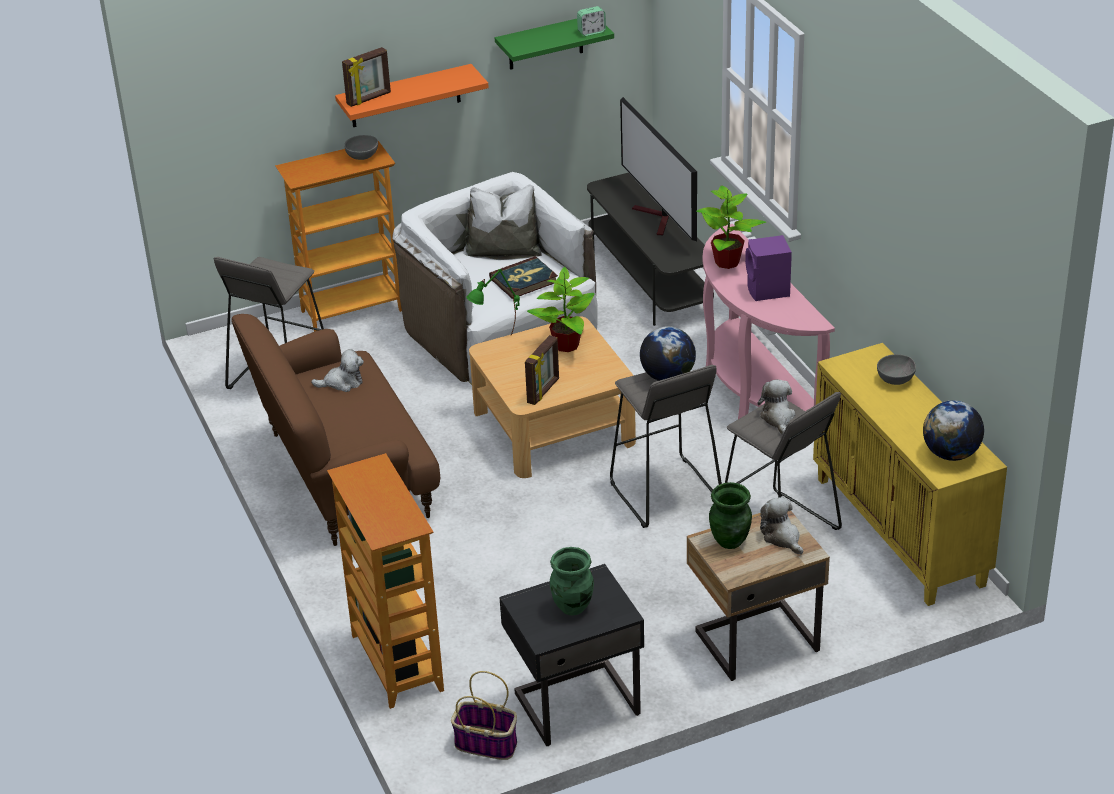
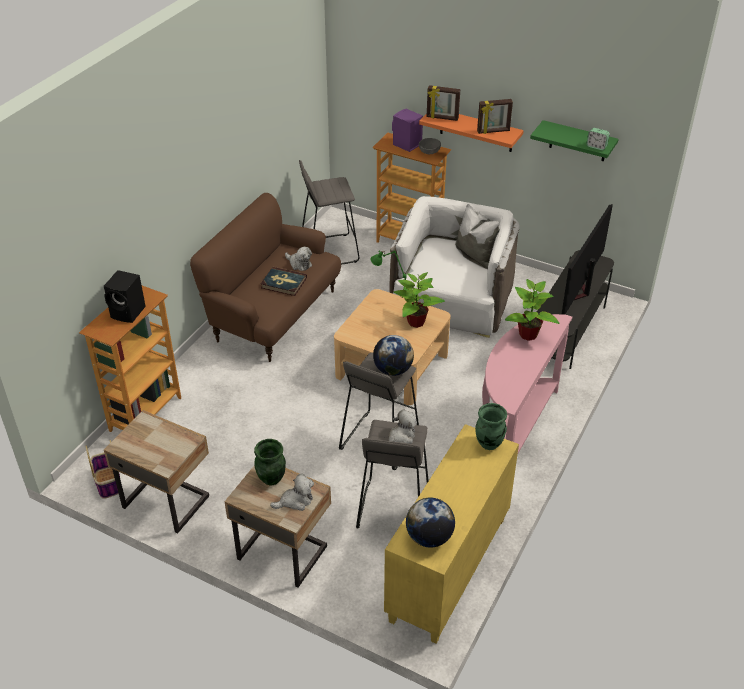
camera: 50 degrees right, 5 degrees up
book [489,256,558,299] -> book moved to [261,267,307,296]
black nightstand [499,564,644,746] -> beige nightstand [104,410,209,534]
picture frame [525,335,559,405] -> picture frame moved to [477,99,513,134]
green vase [550,547,594,616] -> green vase moved to [475,403,507,450]
purple speaker [745,235,792,301] -> purple speaker moved to [392,109,423,152]
plush toy [760,497,803,555] -> plush toy turned 45 degrees clockwise [270,474,314,511]
grey bowl [877,354,916,385] -> none
none -> black speaker [104,270,146,323]

